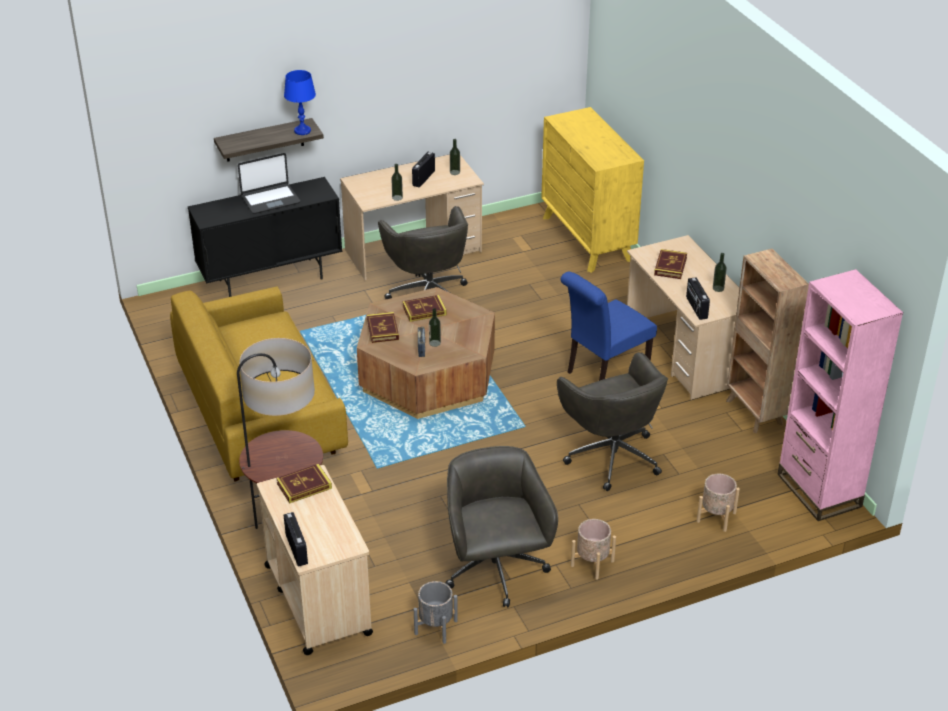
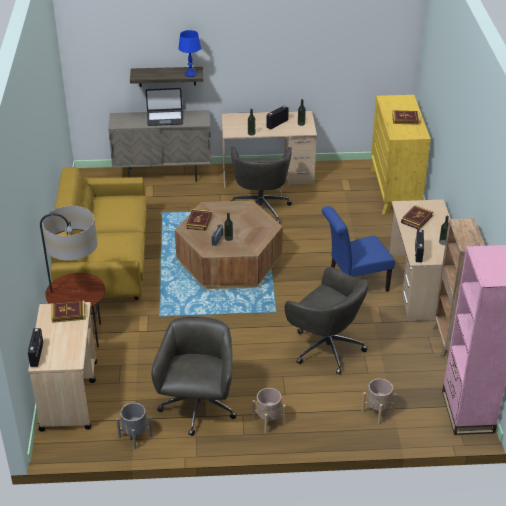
camera: 20 degrees right, 0 degrees up
black cabinet [188,177,342,297] -> beige cabinet [108,110,212,182]
book [403,295,447,322] -> book moved to [392,110,420,125]
grey office chair [557,352,668,491] -> grey office chair turned 45 degrees counterclockwise [285,267,368,375]

